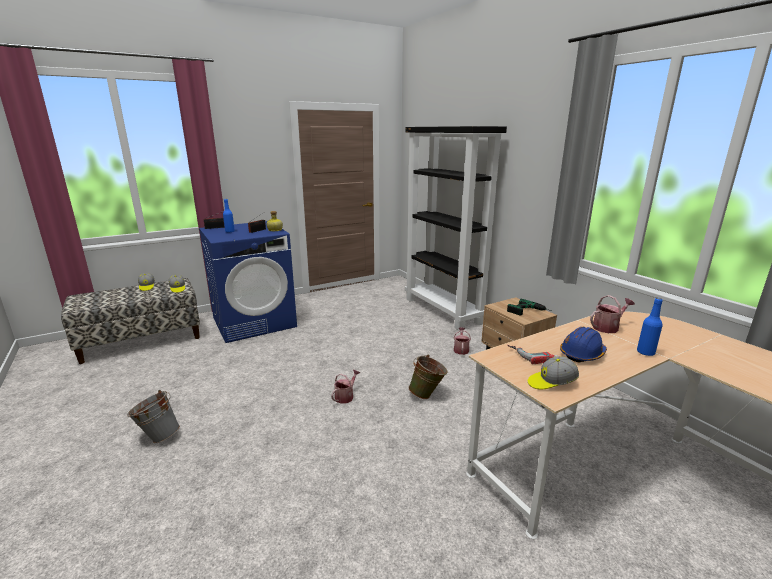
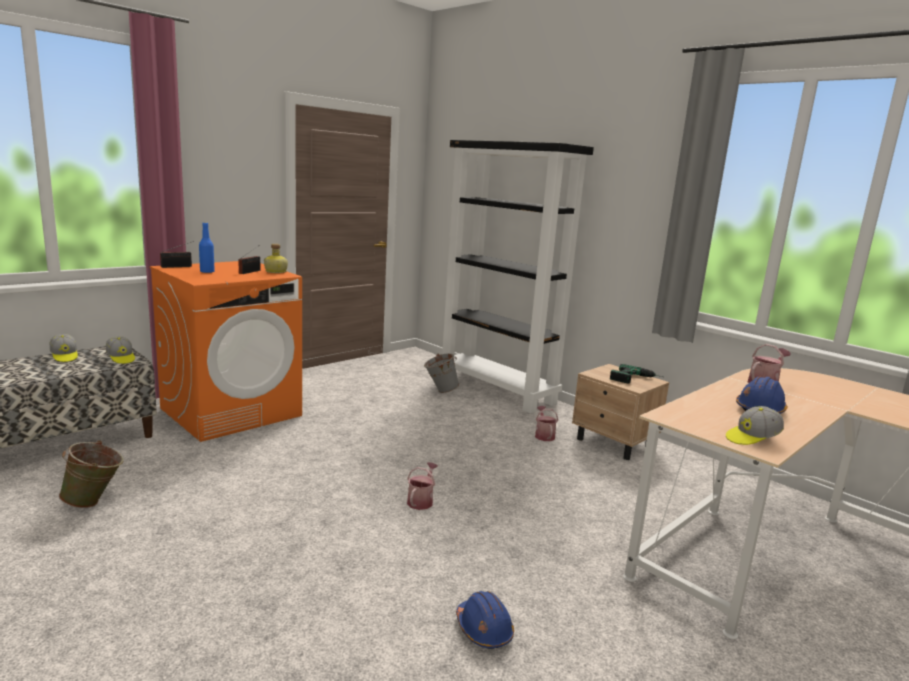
camera: 15 degrees left, 5 degrees down
grey bucket [127,390,180,444] -> grey bucket moved to [424,353,459,393]
blue washing machine [199,221,297,343] -> orange washing machine [150,261,302,442]
green bucket [409,355,448,399] -> green bucket moved to [59,440,124,508]
power drill [507,345,560,364] -> none
blue bottle [637,298,663,356] -> none
none -> blue hard hat [456,591,514,649]

